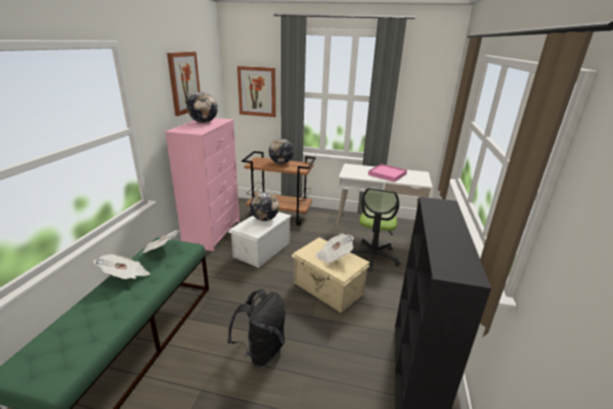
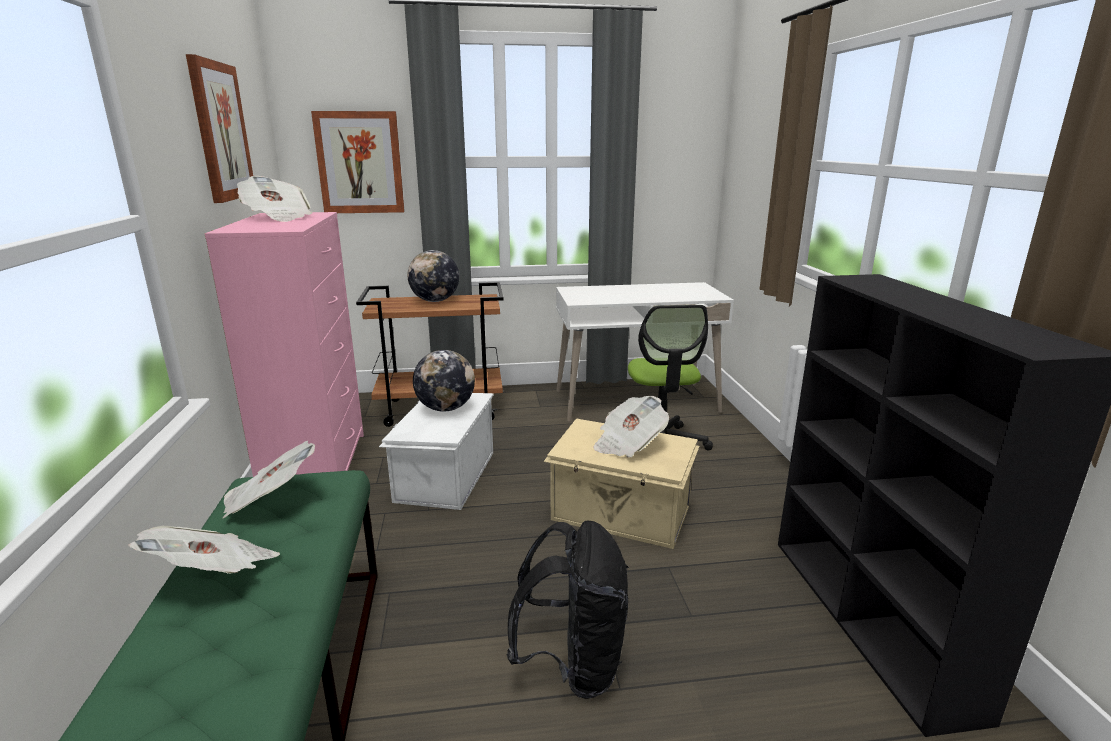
camera: 20 degrees left, 5 degrees down
globe [187,92,218,123] -> newspaper [237,176,312,222]
pink tray [368,164,407,182] -> none

